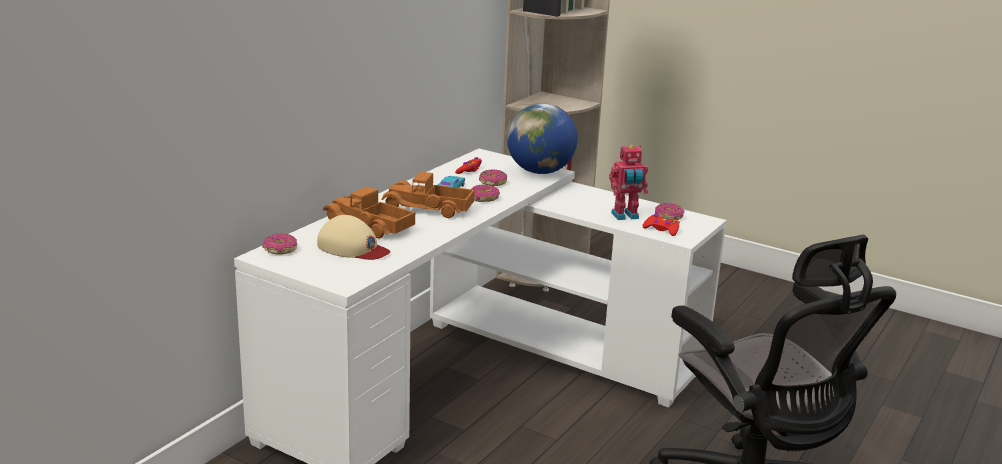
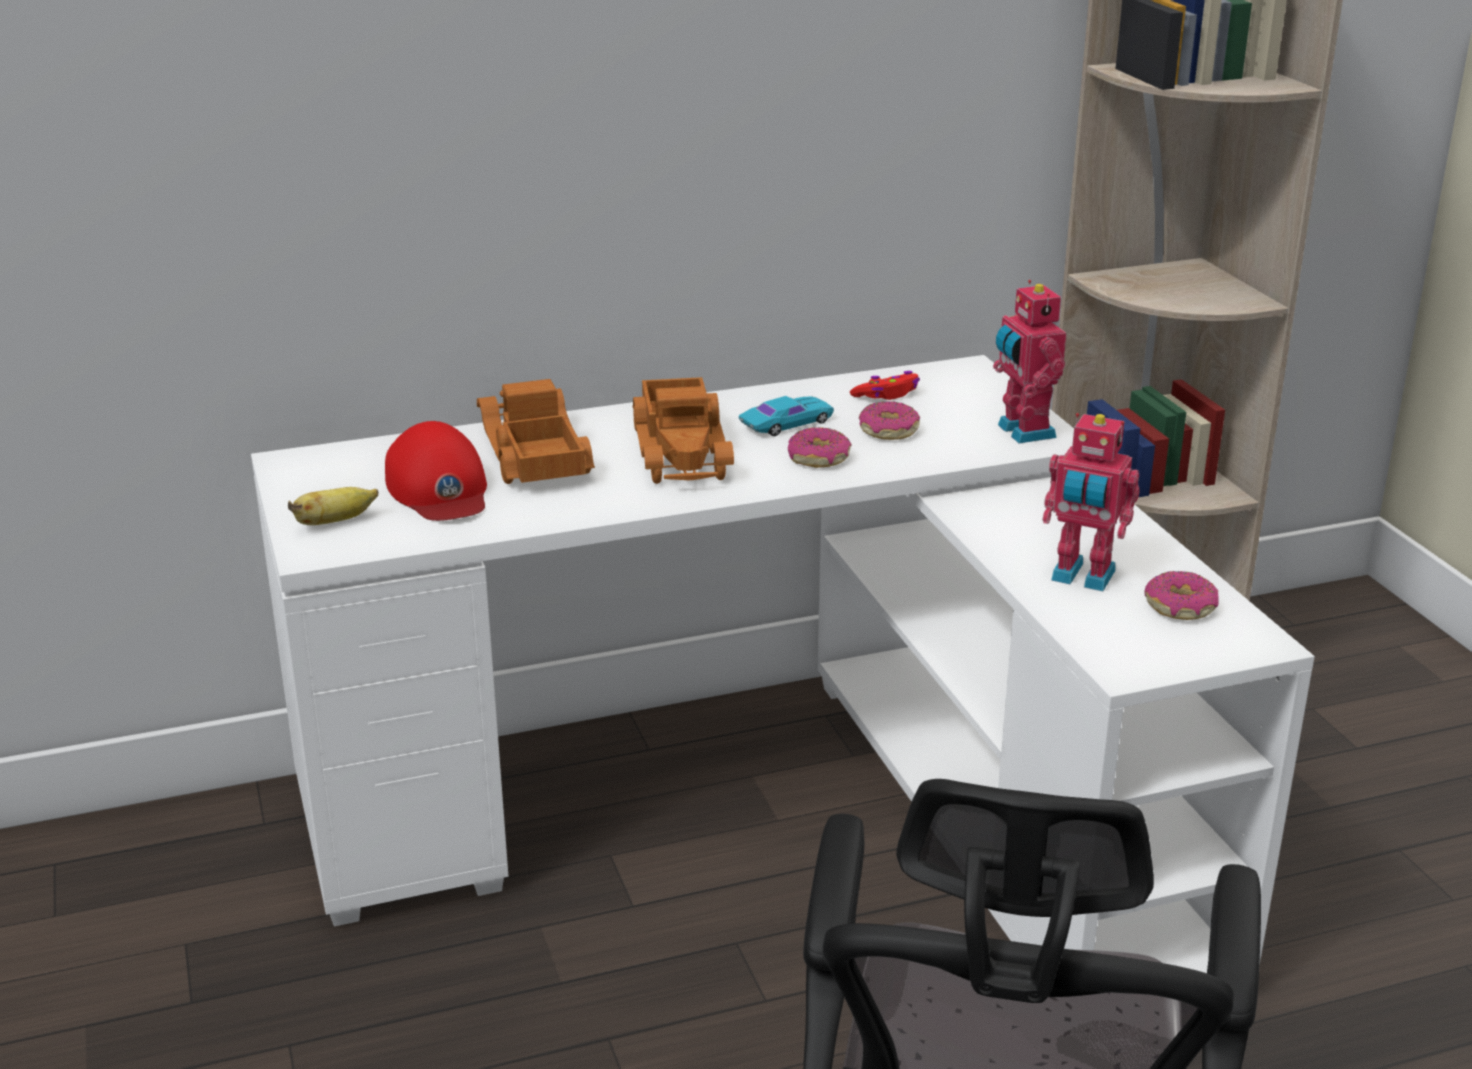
camera: 40 degrees right, 5 degrees up
donut [262,233,297,254] -> none
beige cap [317,215,390,260] -> red cap [385,421,487,521]
toy truck [381,172,475,218] -> toy truck turned 150 degrees counterclockwise [633,377,734,484]
globe [507,103,578,174] -> toy robot [993,280,1066,443]
red game controller [643,214,680,236] -> none
none -> banana [288,487,378,525]

